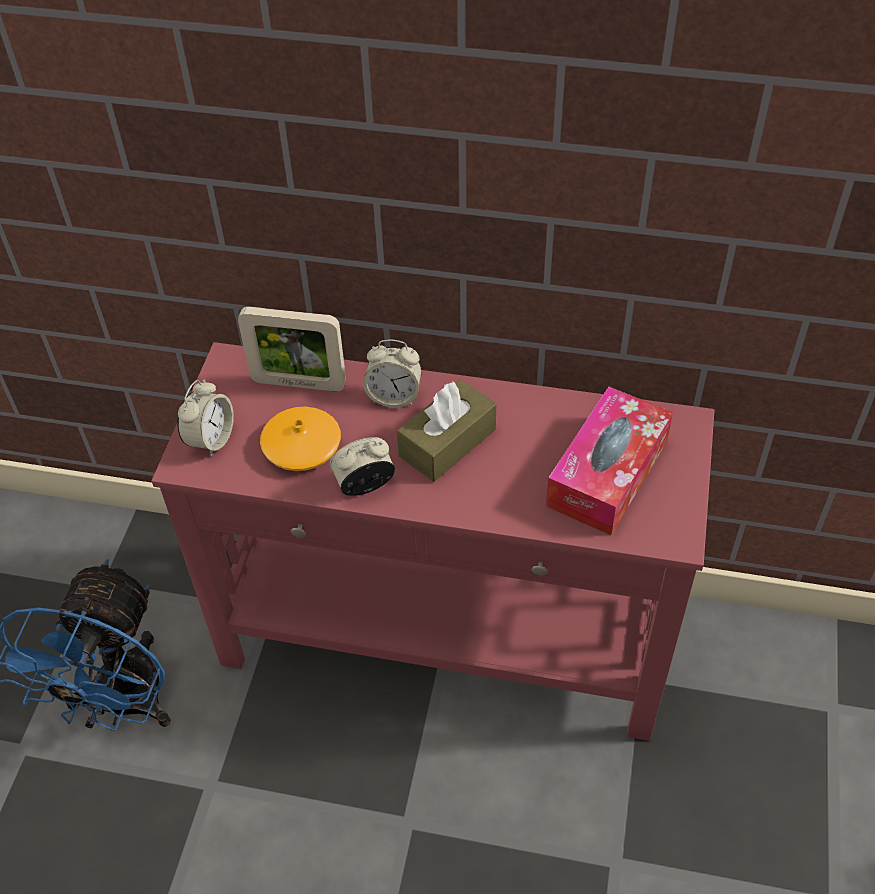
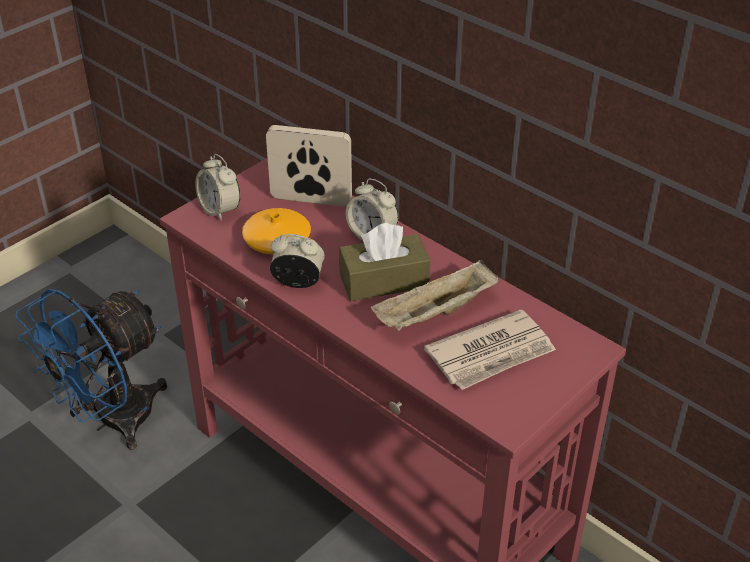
camera: 30 degrees right, 10 degrees down
alarm clock [177,380,234,457] -> alarm clock turned 90 degrees clockwise [195,154,240,221]
picture frame [238,307,346,391] -> picture frame turned 150 degrees clockwise [266,125,352,207]
tissue box [546,387,673,535] -> newspaper [424,309,556,390]
none -> beige tray [371,260,499,331]

